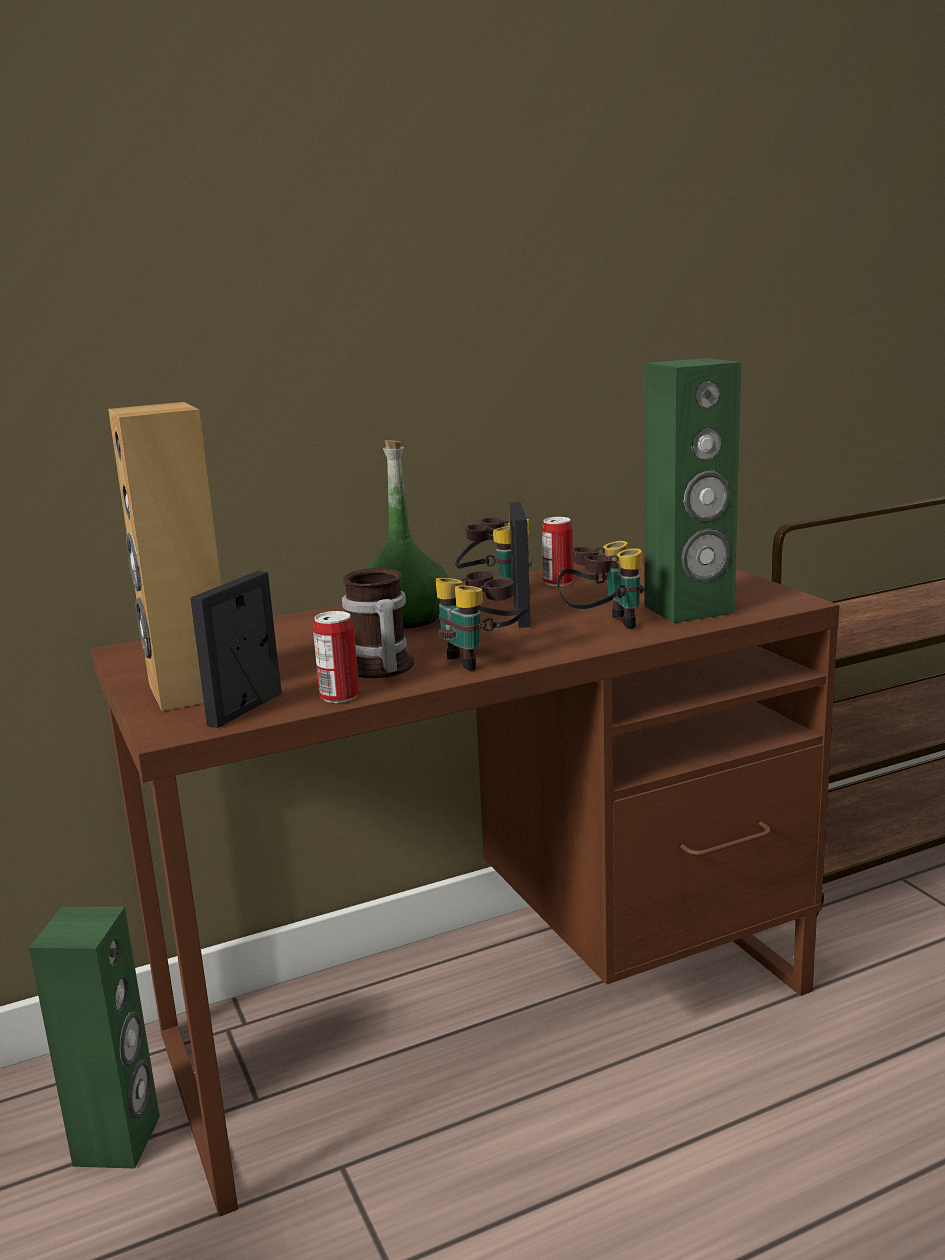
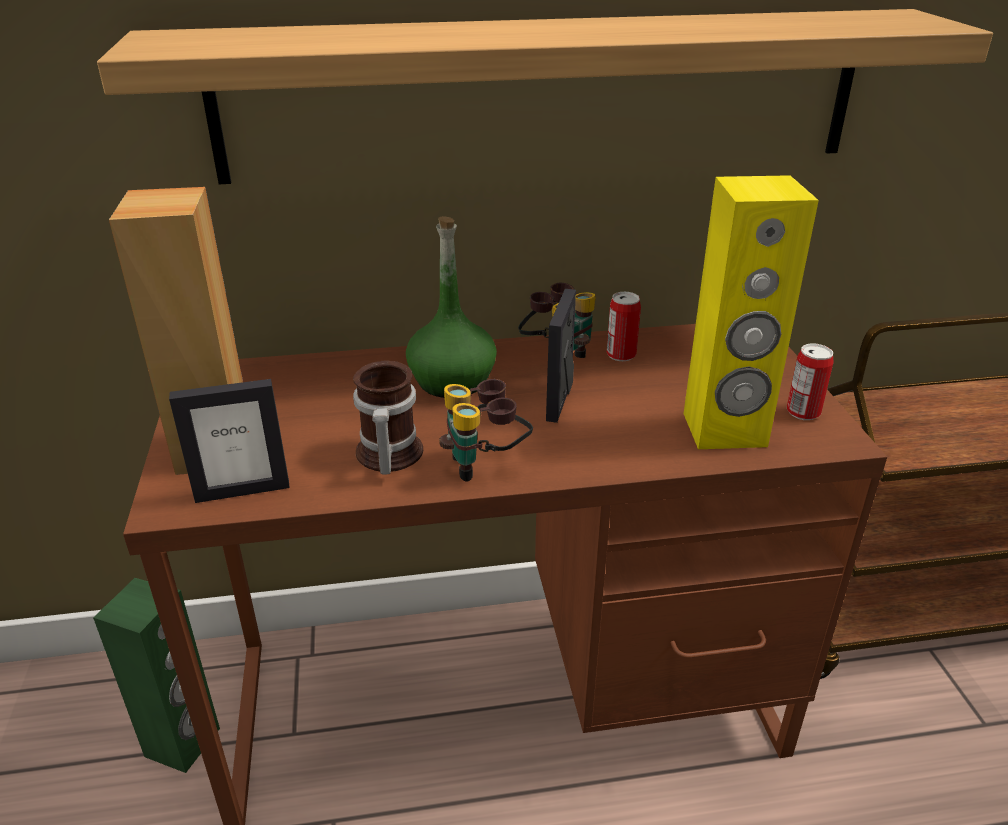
camera: 15 degrees right, 15 degrees up
picture frame [190,571,282,728] -> picture frame turned 150 degrees counterclockwise [169,379,290,503]
can [313,611,359,703] -> can moved to [787,343,834,420]
binoculars [557,541,644,629] -> none
green speaker [644,358,741,623] -> yellow speaker [683,175,819,449]
none -> shelf [97,9,993,184]

